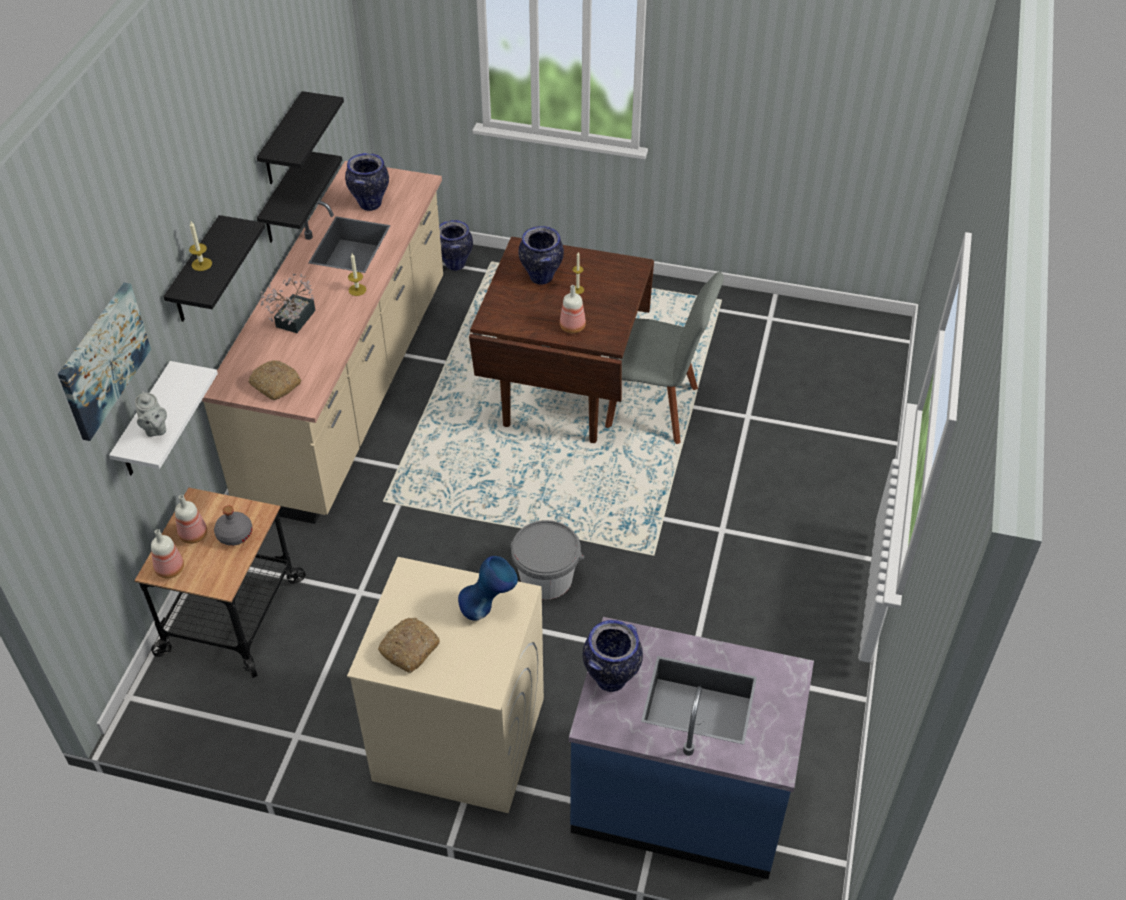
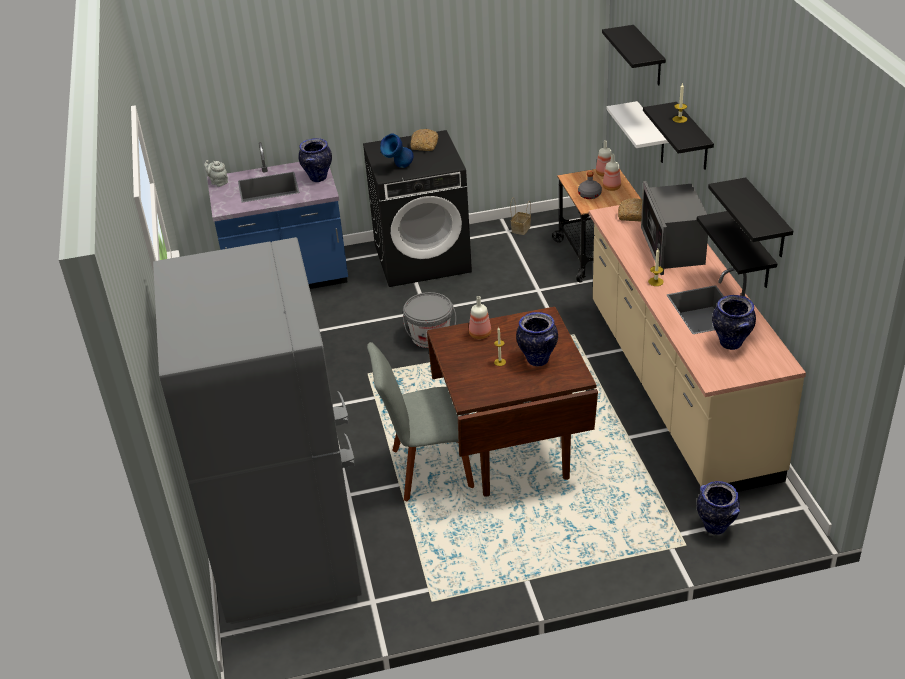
camera: 155 degrees right, 10 degrees down
picture [58,283,151,441] -> black shelf [602,25,666,85]
grey teapot [135,391,167,437] -> grey teapot moved to [204,160,228,187]
potted plant [260,274,316,333] -> microwave [641,181,708,275]
beige washing machine [347,557,544,813] -> black washing machine [363,130,472,287]
none -> grey fridge [153,237,362,624]
none -> basket [511,197,531,235]

